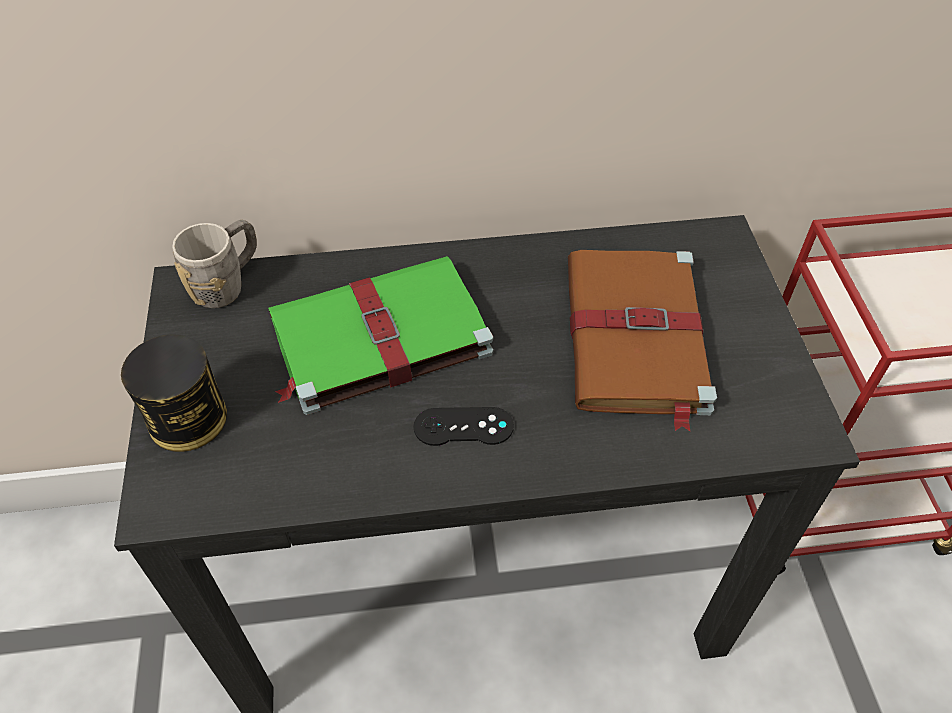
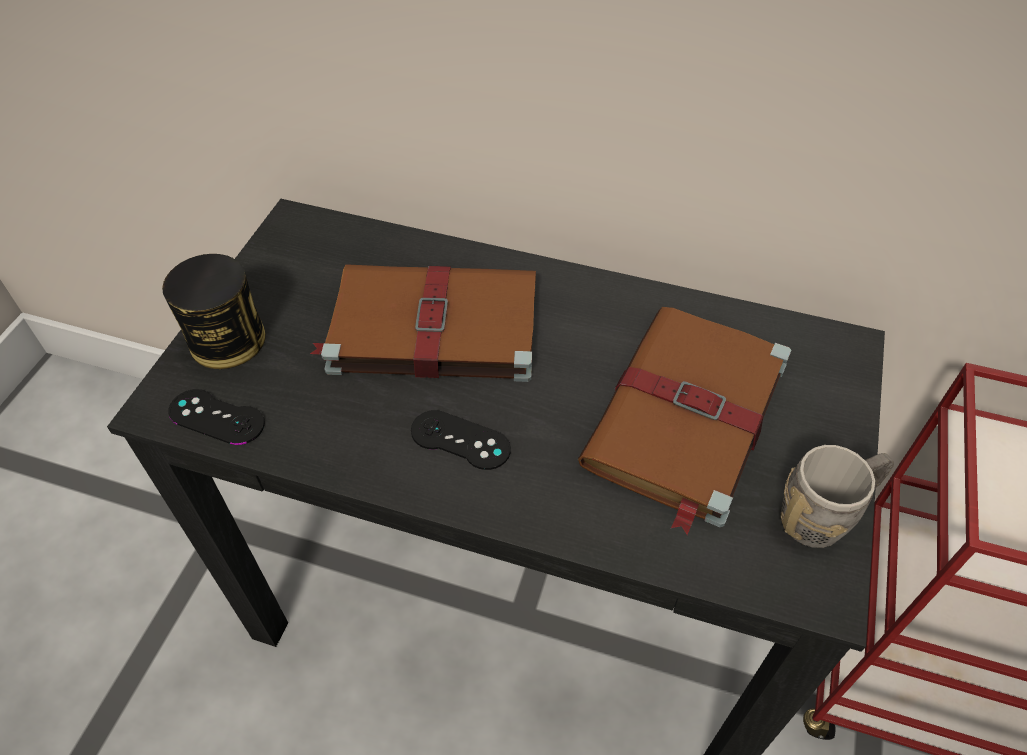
camera: 25 degrees right, 0 degrees up
grey mug [172,220,257,308] -> grey mug moved to [780,445,894,548]
green book [268,256,493,415] -> brown book [310,264,536,382]
none -> black game controller [169,389,265,445]

